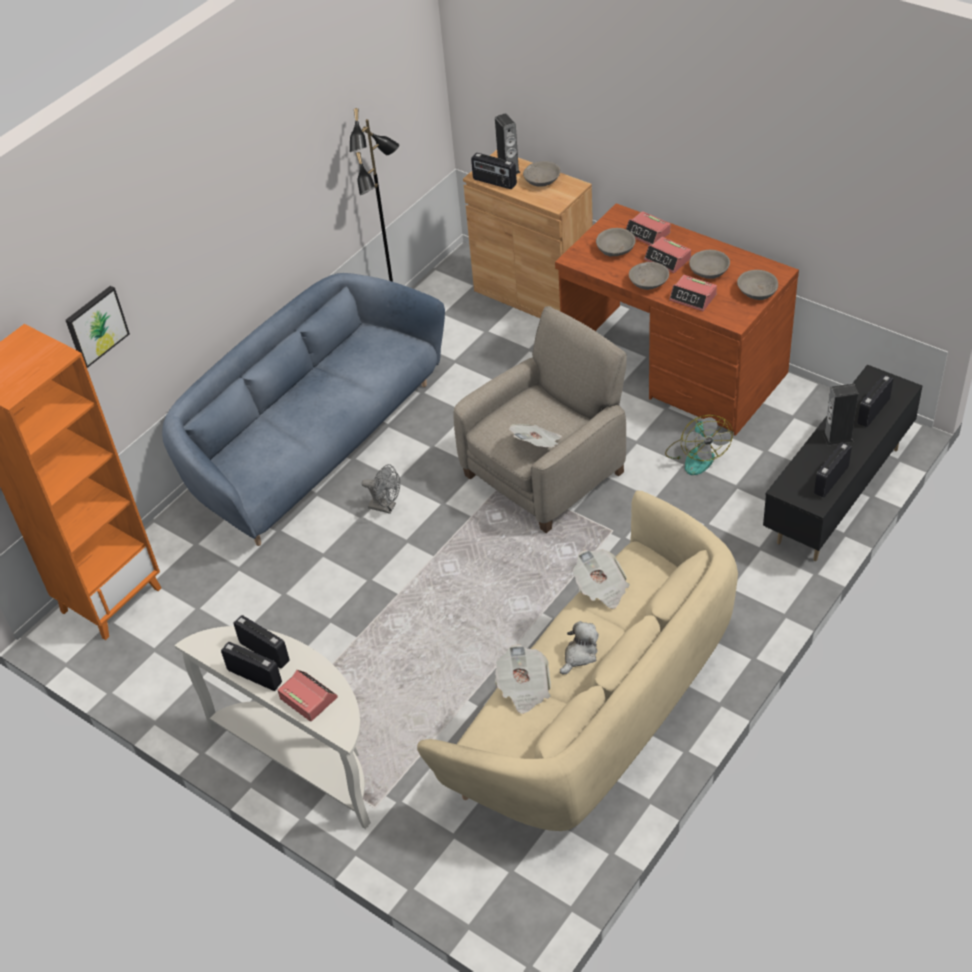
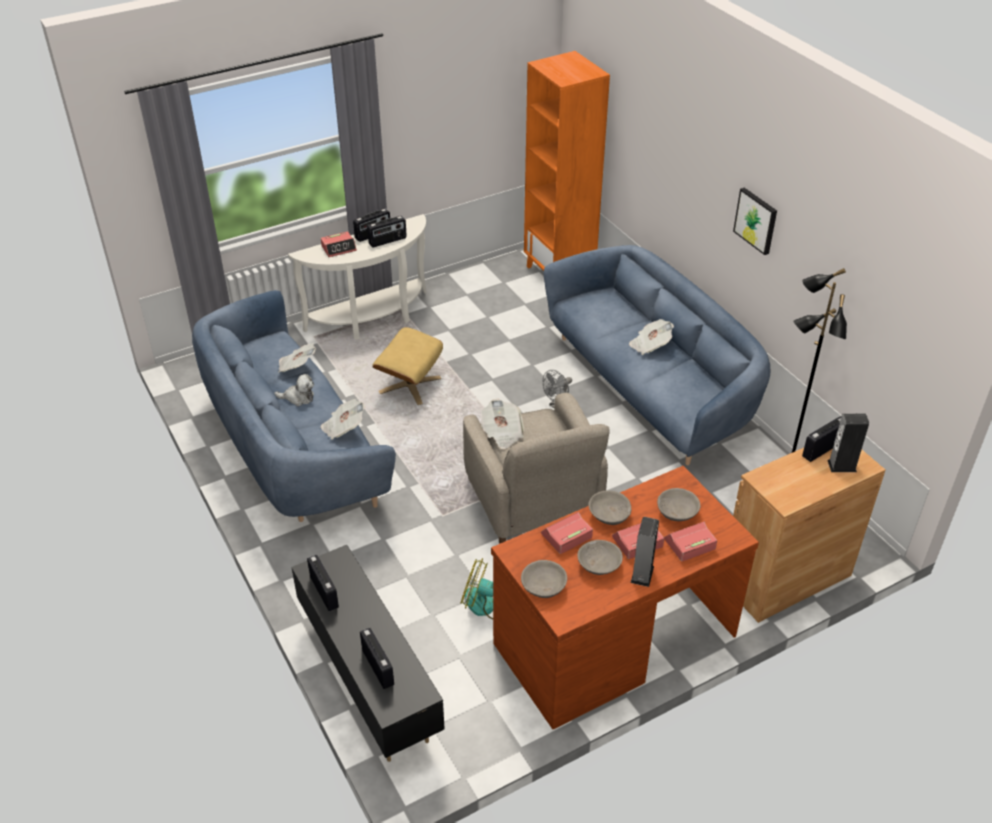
camera: 110 degrees right, 5 degrees down
picture [66,286,130,368] -> picture moved to [733,188,777,255]
beige sofa [417,491,738,831] -> blue sofa [192,290,396,522]
grey bowl [523,161,561,187] -> none
plush toy [560,621,599,674] -> plush toy turned 60 degrees counterclockwise [274,374,314,406]
speaker [823,383,858,445] -> speaker moved to [631,517,659,587]
none -> beige ottoman [373,327,443,405]
none -> newspaper [629,319,674,355]

